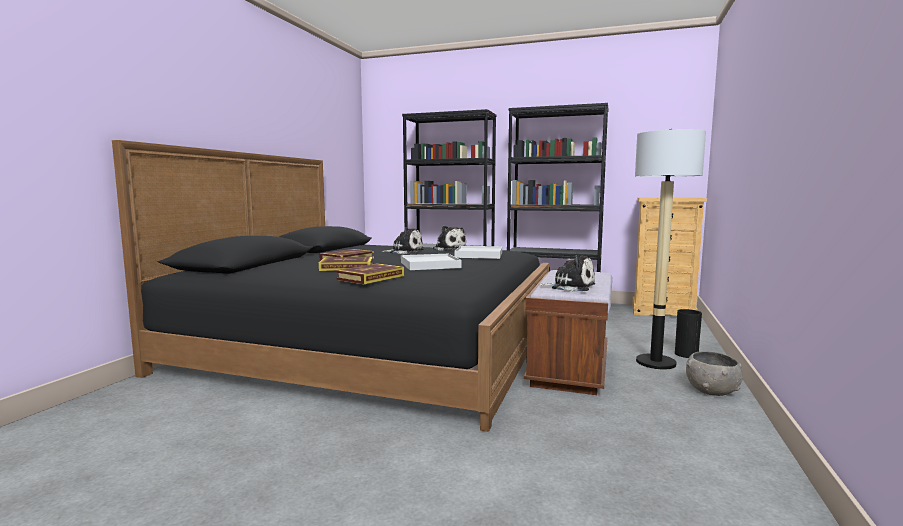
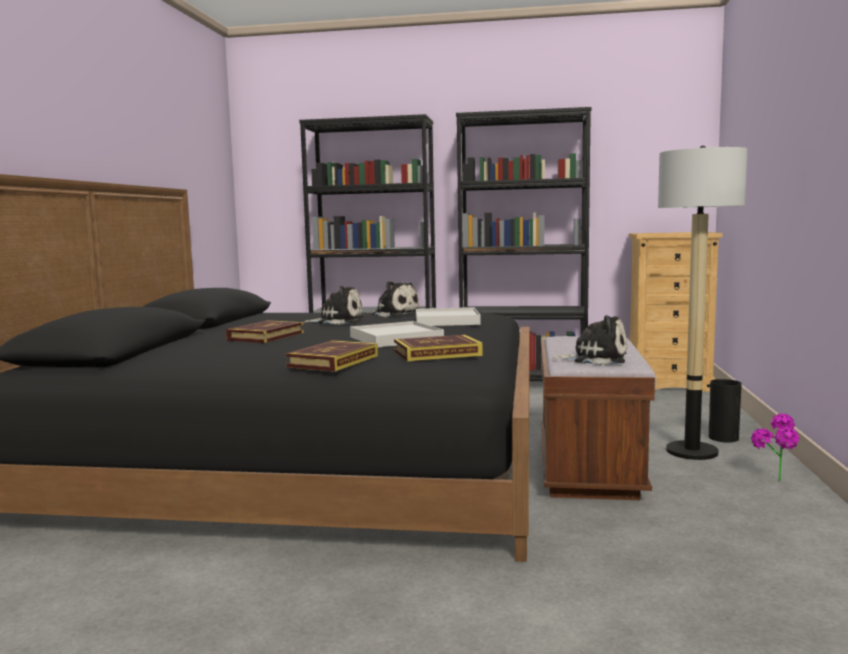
camera: 10 degrees left, 0 degrees up
book [319,257,373,271] -> book moved to [394,335,483,361]
grey bowl [686,351,743,396] -> potted plant [751,413,799,481]

